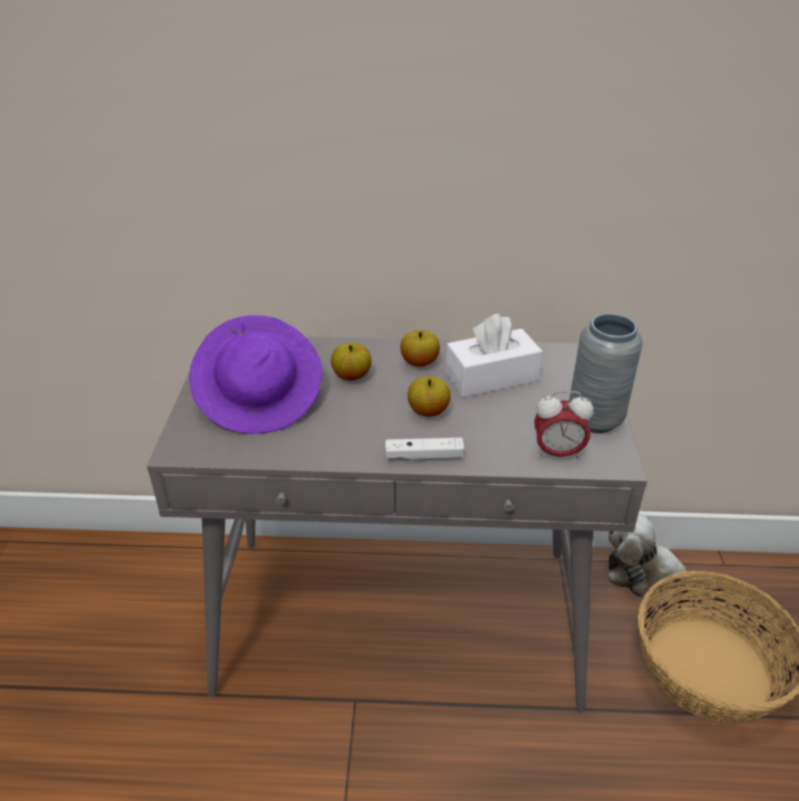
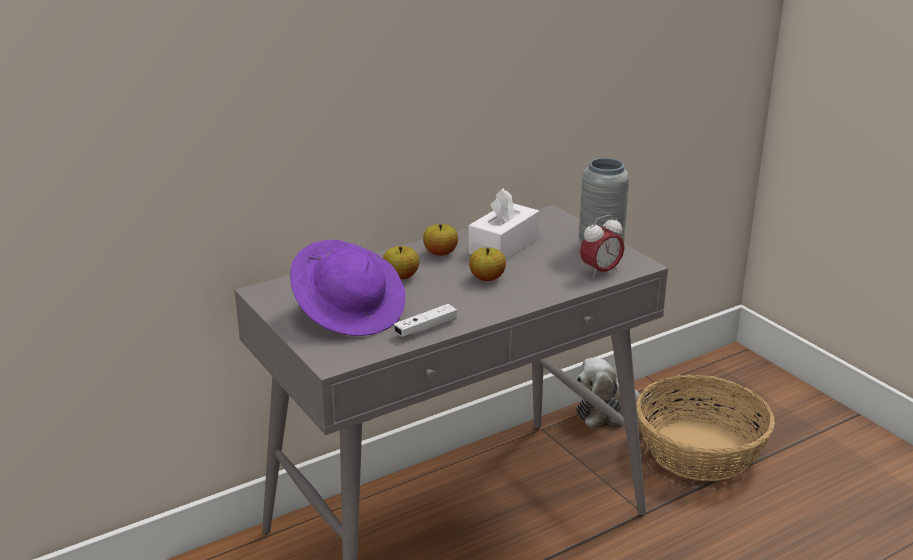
camera: 35 degrees left, 10 degrees down
white game controller [385,438,464,460] -> white game controller moved to [394,304,457,337]

